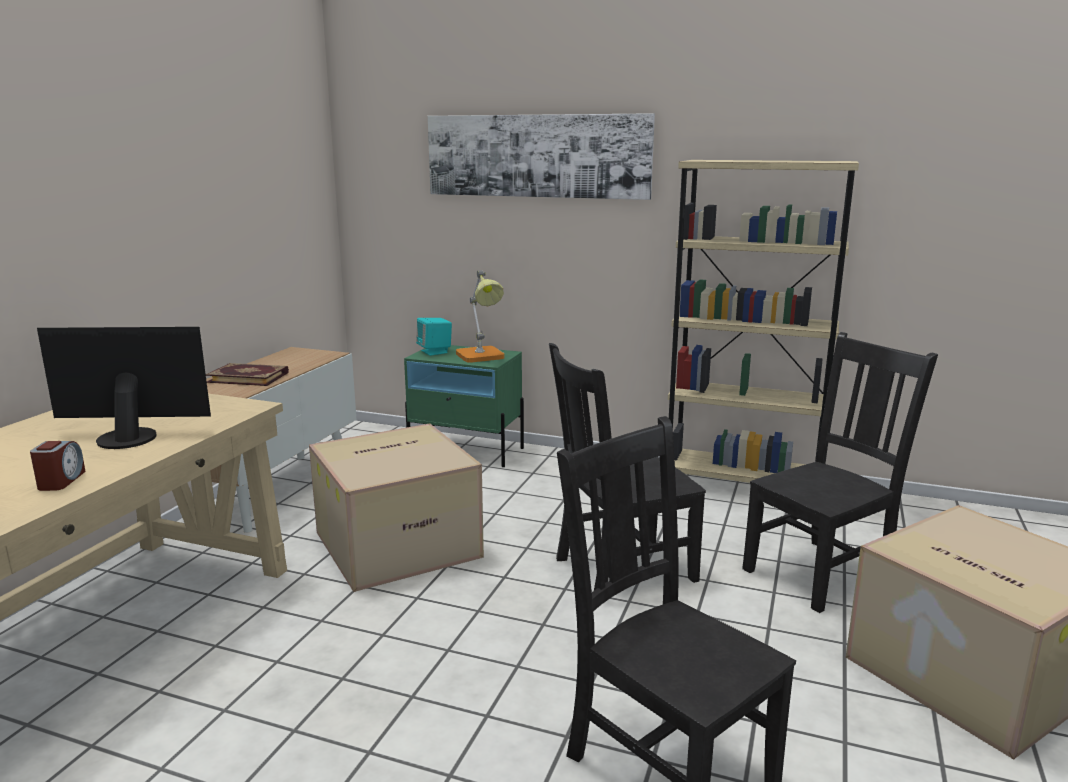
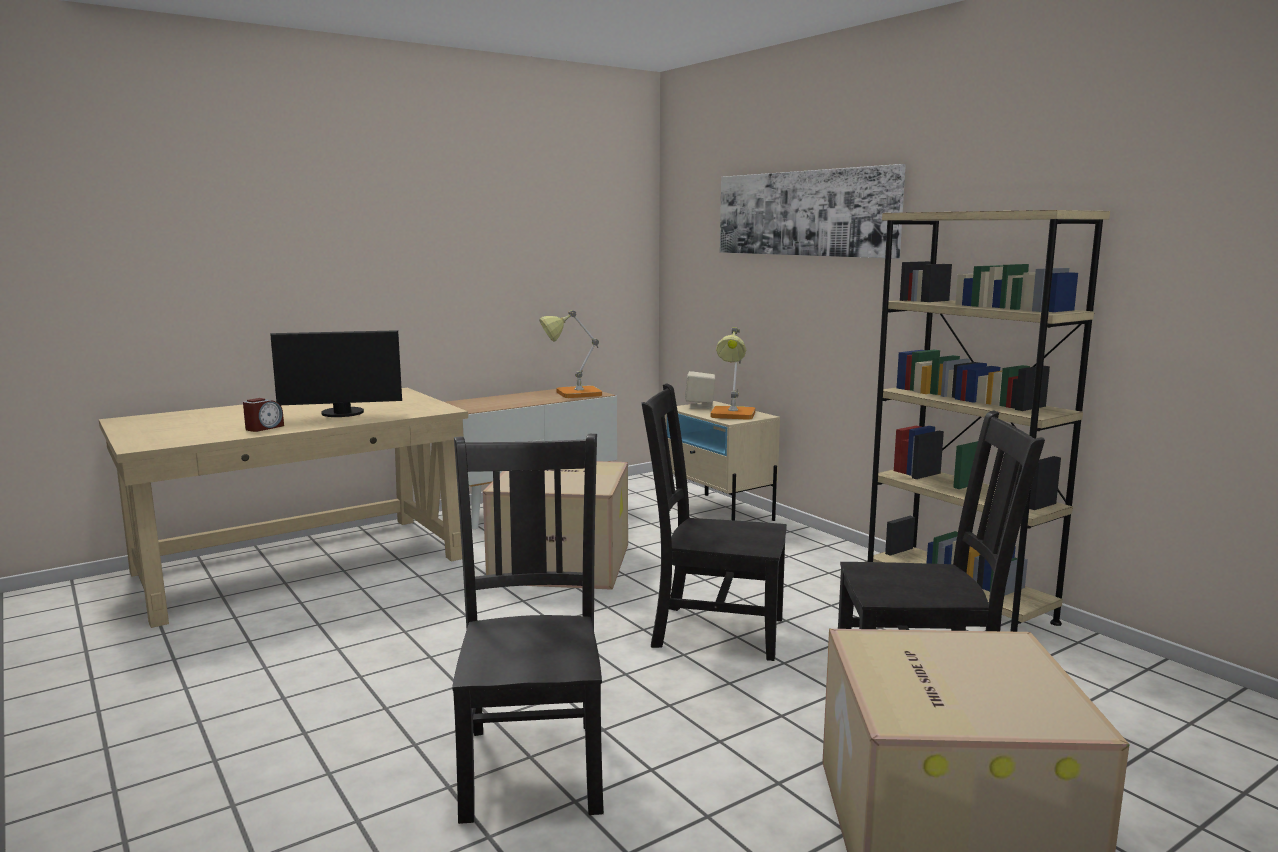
camera: 35 degrees right, 5 degrees down
monitor [37,327,211,449] -> monitor turned 135 degrees clockwise [270,330,402,417]
book [206,363,289,386] -> none
green nightstand [404,345,524,467] -> beige nightstand [665,401,780,521]
turquoise speaker [416,318,452,356] -> beige speaker [685,371,715,409]
none -> table lamp [539,310,602,398]

